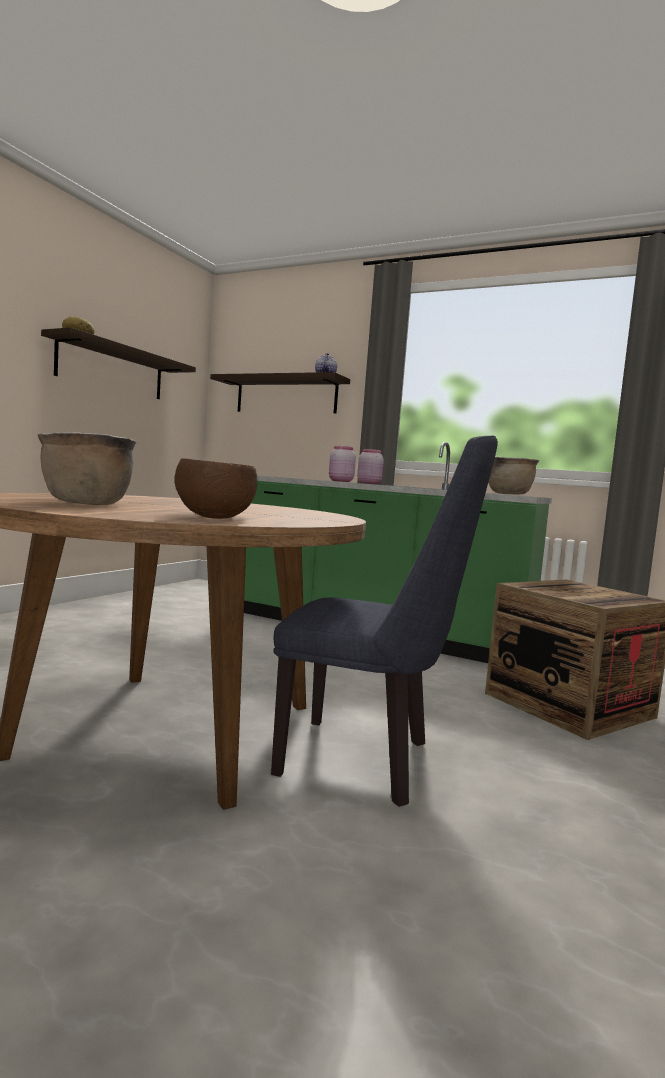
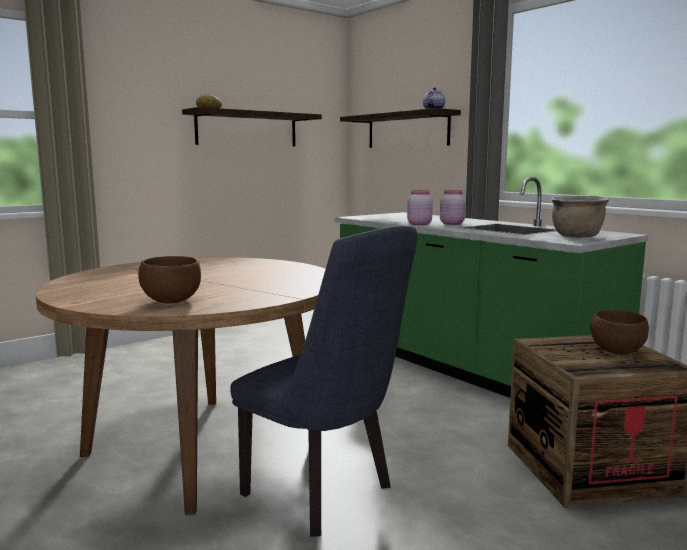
camera: 25 degrees right, 5 degrees up
brown cooking pot [37,432,136,505] -> none
none -> brown bowl [590,310,649,354]

